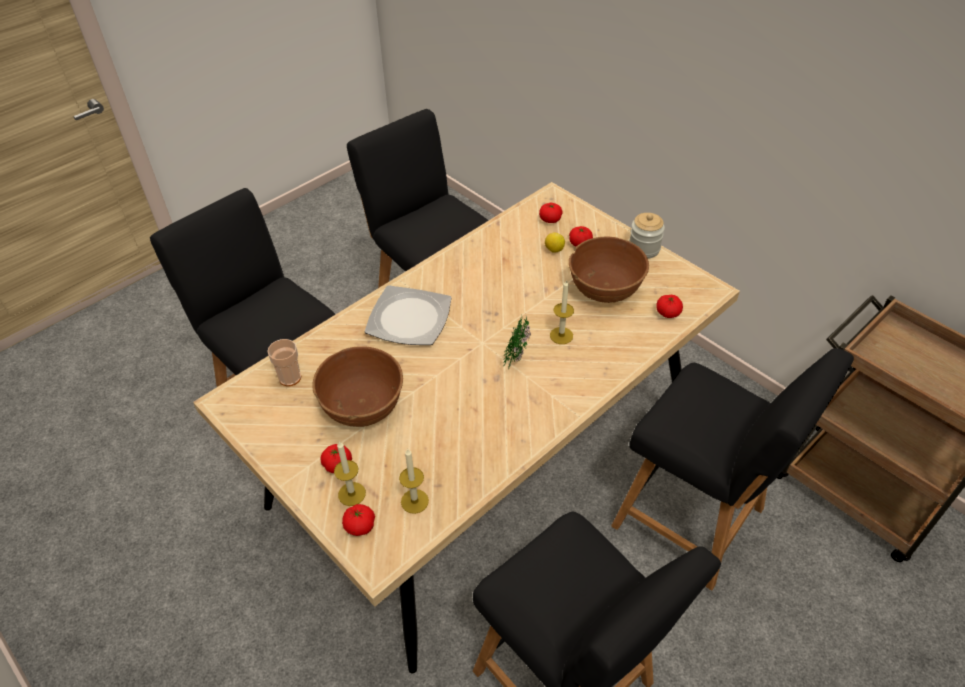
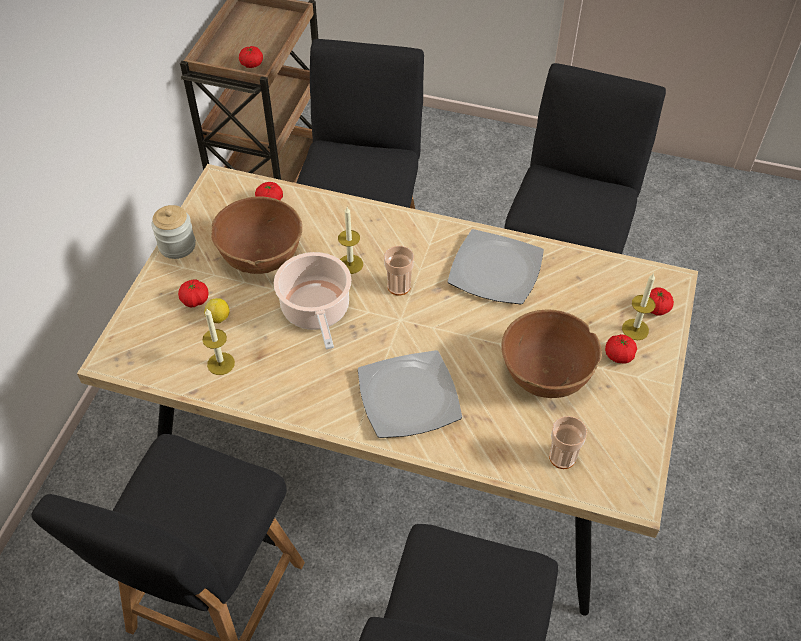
camera: 120 degrees left, 5 degrees up
candle [399,448,429,514] -> candle moved to [202,309,235,375]
potted plant [503,316,531,372] -> cup [384,246,414,296]
tomato [539,203,563,223] -> tomato moved to [239,46,263,68]
none -> cooking pot [274,252,351,349]
none -> plate [448,229,544,304]

